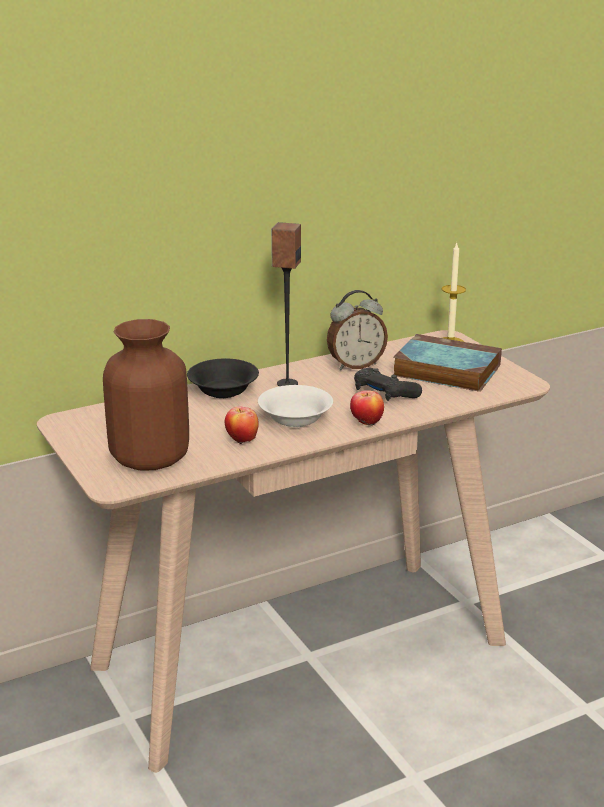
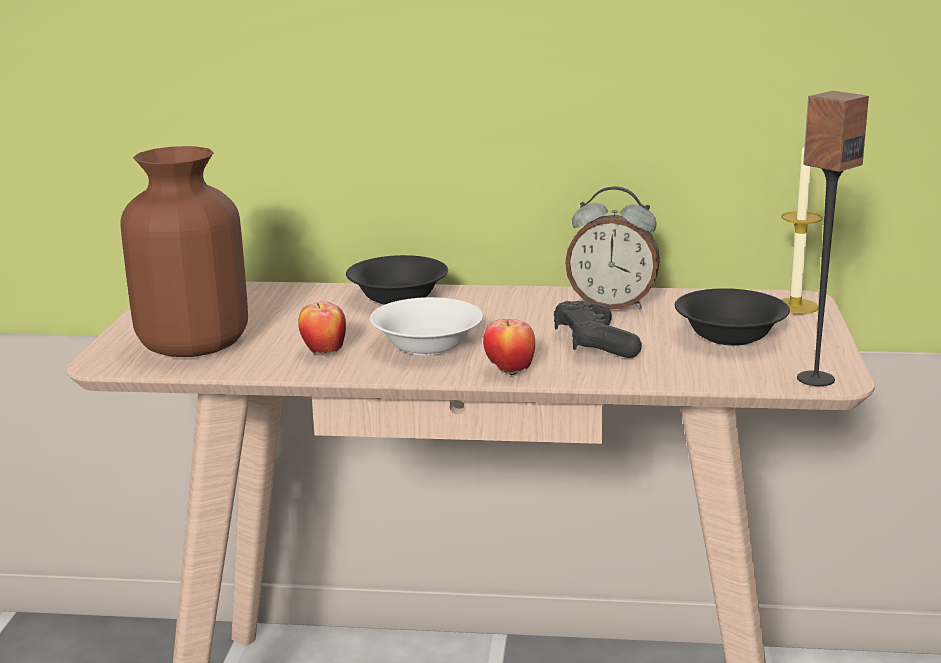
camera: 35 degrees right, 5 degrees down
speaker [271,222,301,386] -> speaker moved to [797,91,869,386]
book [393,334,502,392] -> black bowl [675,288,790,345]

